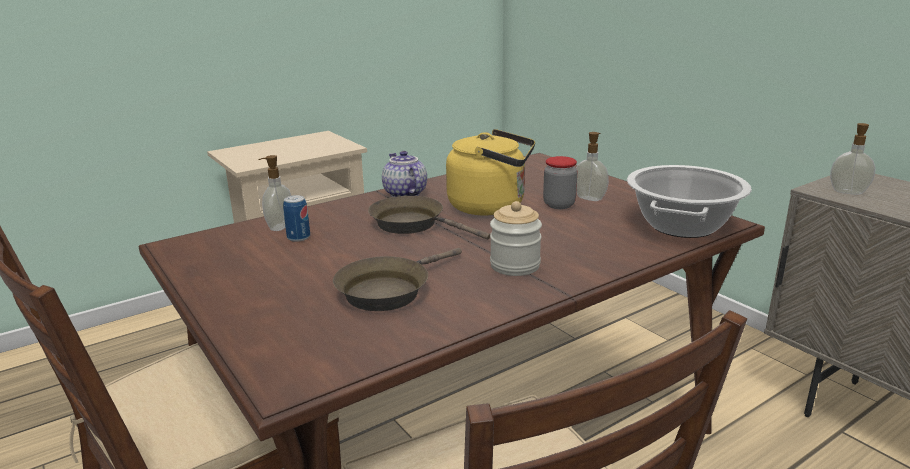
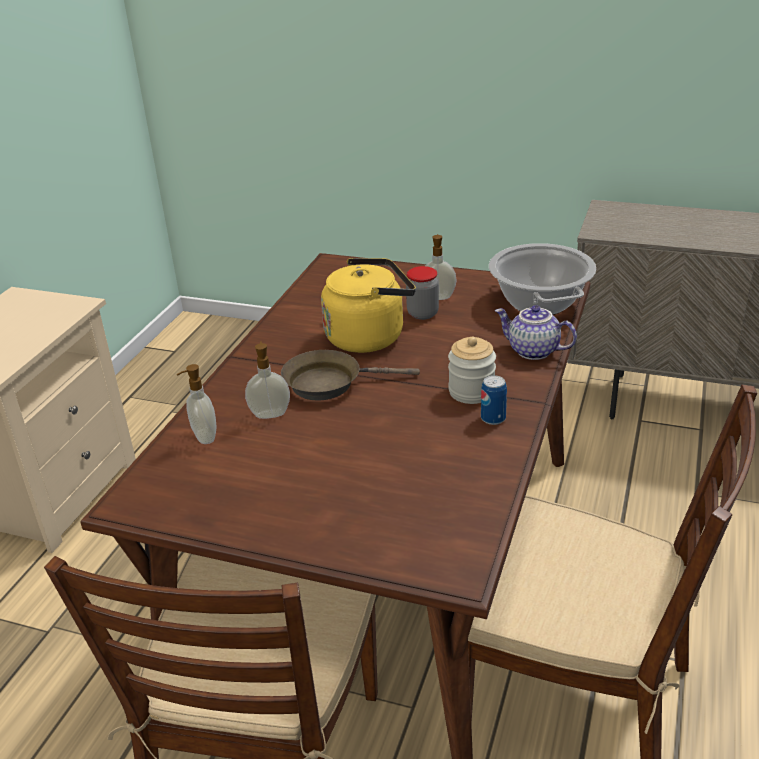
camera: 35 degrees left, 10 degrees up
can [283,195,310,242] -> can moved to [481,375,507,425]
brown frying pan [333,248,462,311] -> none
teapot [382,151,427,197] -> teapot moved to [495,305,577,360]
soap dispenser [830,123,876,195] -> soap dispenser moved to [245,341,290,419]

